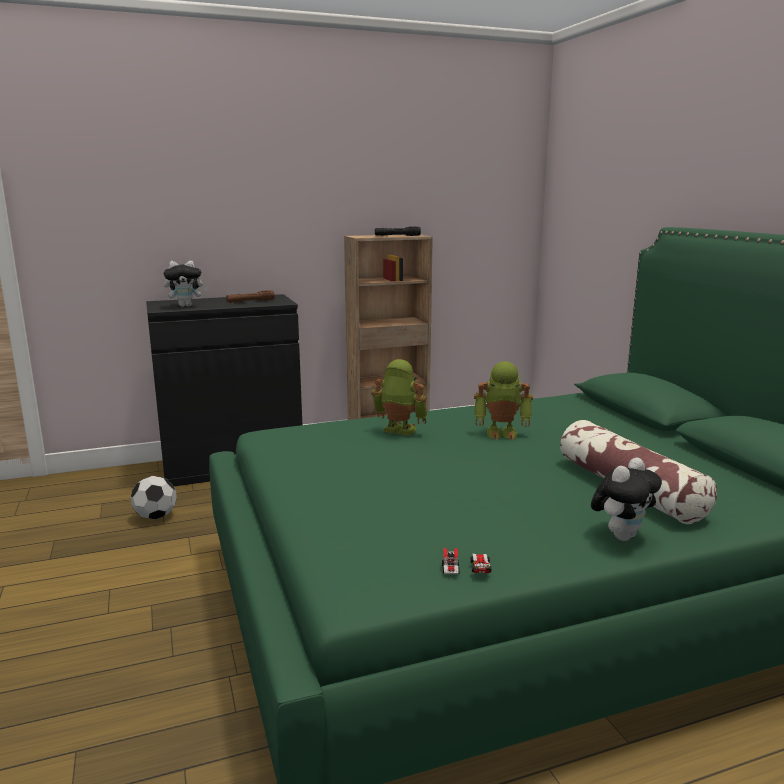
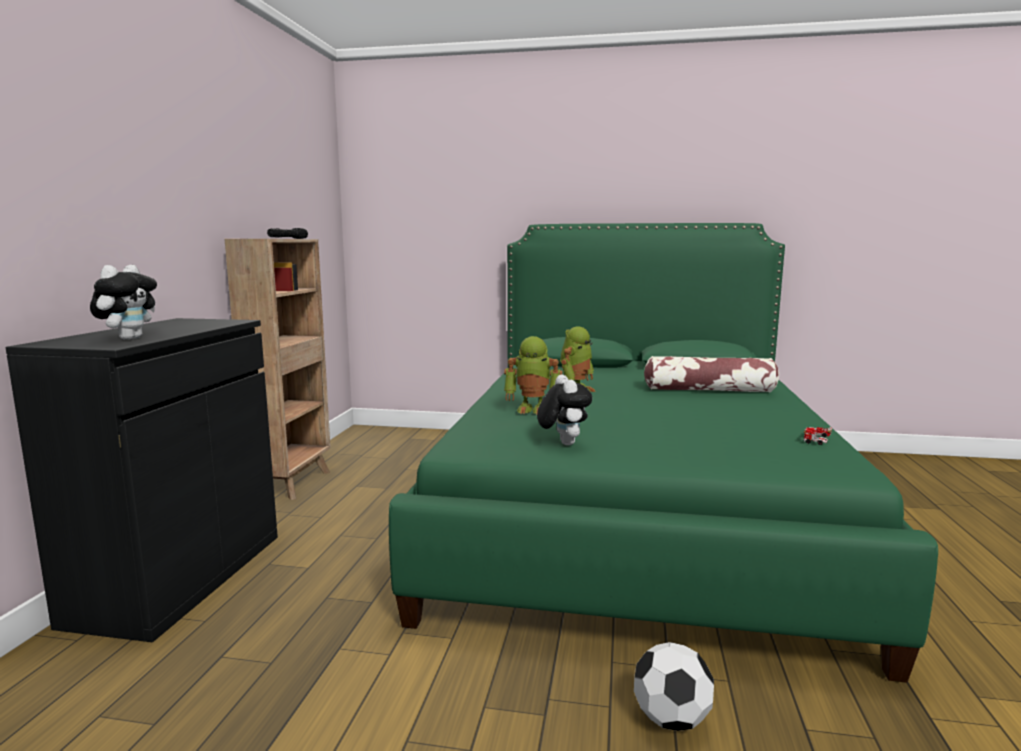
camera: 60 degrees left, 5 degrees down
football [131,476,177,520] -> football moved to [634,642,714,731]
brown flashlight [226,290,275,303] -> none
toy robot [371,359,428,436] -> toy robot turned 135 degrees counterclockwise [504,336,563,415]
plush toy [591,458,662,541] -> plush toy moved to [537,375,592,445]

